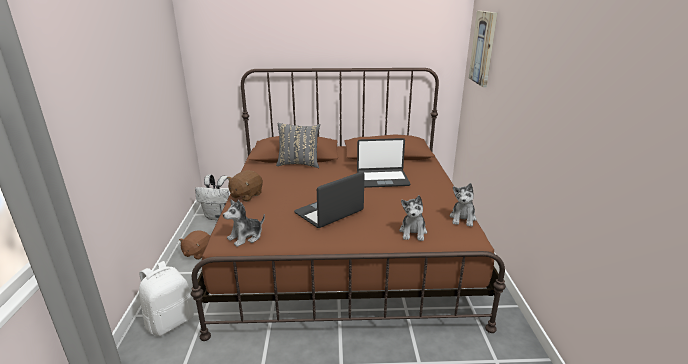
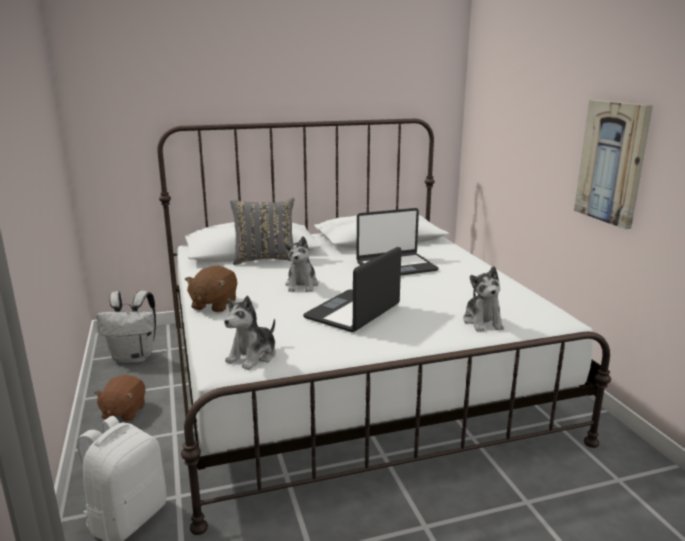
camera: 15 degrees left, 5 degrees down
brown bed [191,68,506,341] -> white bed [157,119,611,535]
plush toy [450,183,477,227] -> plush toy moved to [283,236,319,292]
picture [469,11,497,87] -> picture moved to [574,100,653,229]

